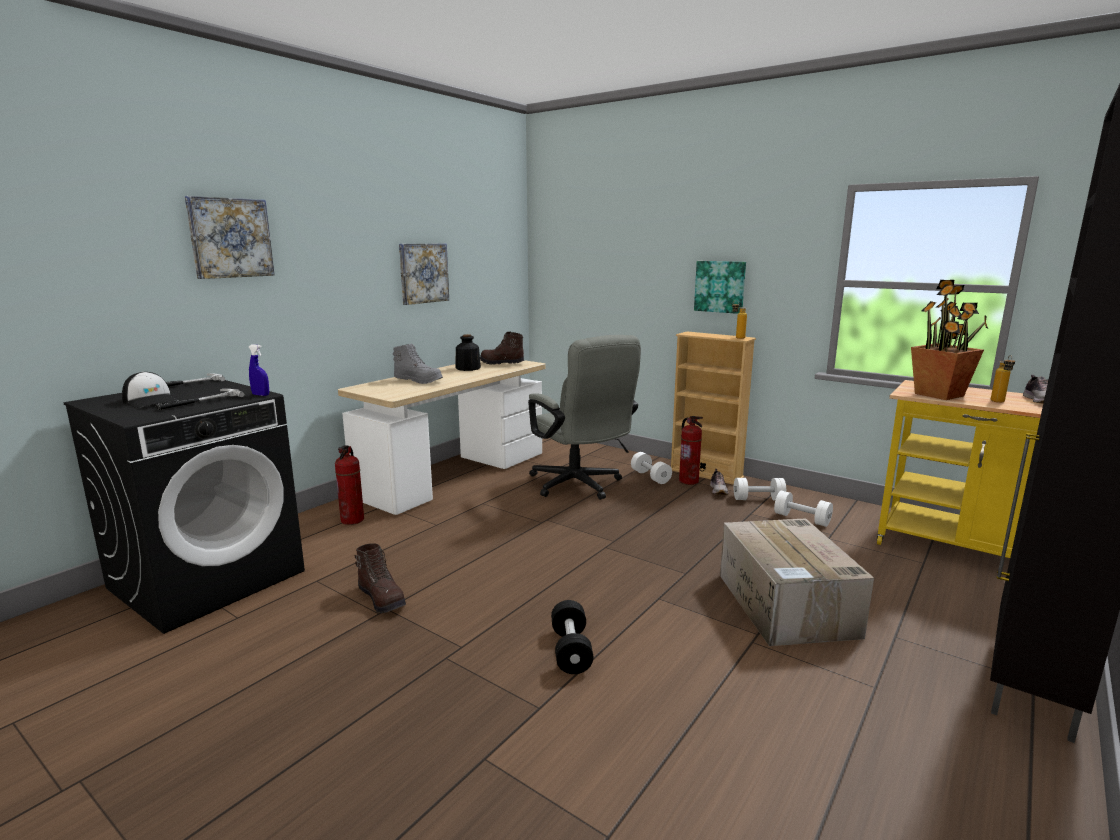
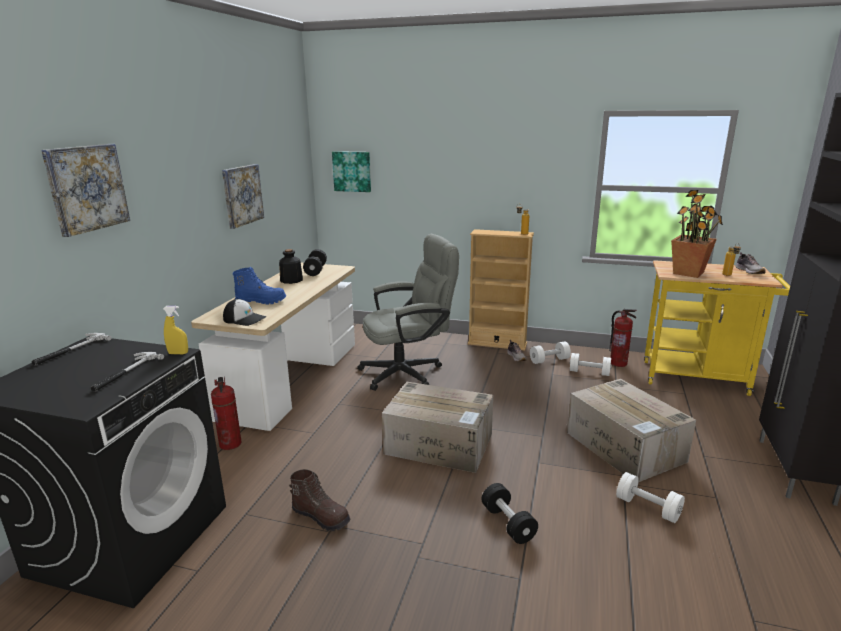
camera: 20 degrees left, 5 degrees up
cap [122,372,179,408] -> cap moved to [223,299,266,326]
blue spray bottle [249,344,269,396] -> yellow spray bottle [163,306,188,354]
grey boot [393,343,443,384] -> blue boot [233,267,286,305]
brown boot [480,332,524,365] -> black dumbbell [303,249,327,276]
grey office chair [528,335,641,500] -> grey office chair turned 60 degrees counterclockwise [357,234,459,391]
white dumbbell [631,452,672,484] -> white dumbbell moved to [616,472,685,523]
fire extinguisher [679,416,703,485] -> fire extinguisher moved to [609,309,636,367]
picture [694,261,746,314] -> picture moved to [332,151,371,192]
none -> cardboard box [382,382,493,473]

